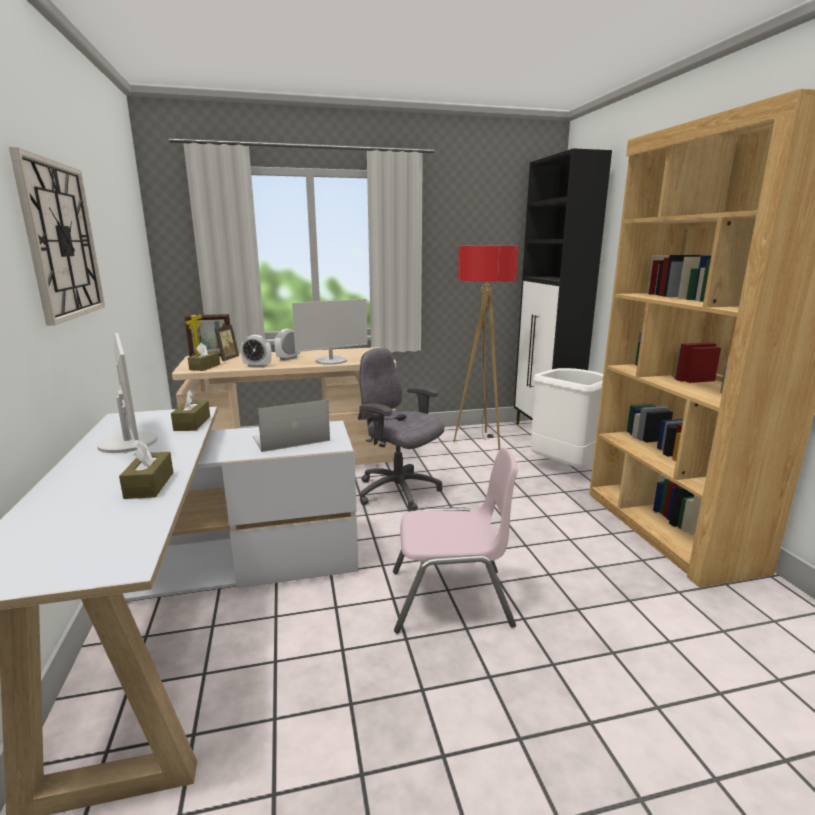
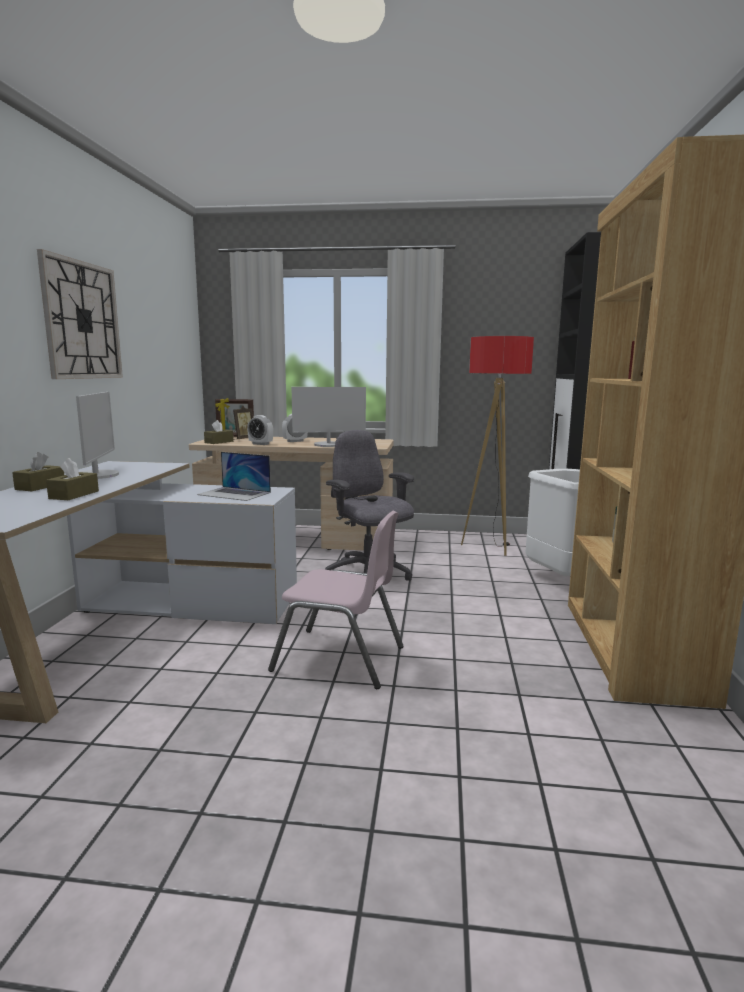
camera: 20 degrees right, 5 degrees down
brown tissue box [171,389,210,431] -> brown tissue box moved to [12,452,64,491]
laptop [253,400,330,452] -> laptop turned 150 degrees counterclockwise [197,452,271,501]

